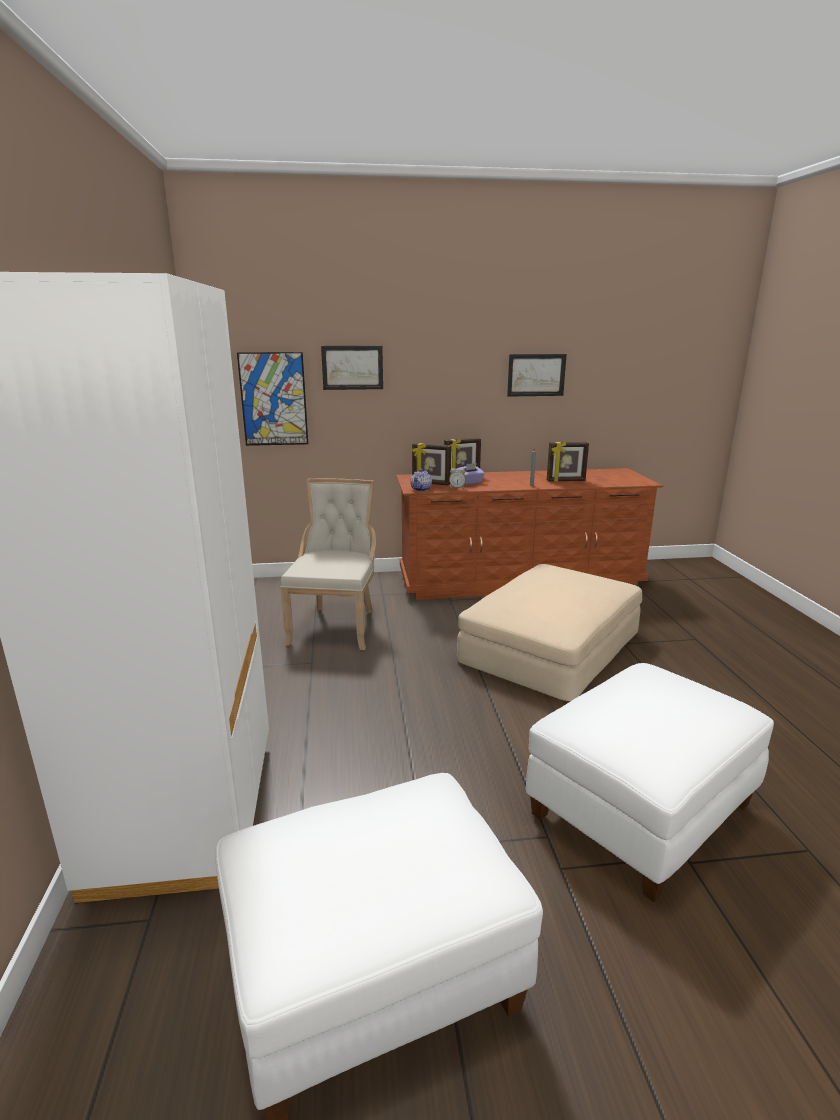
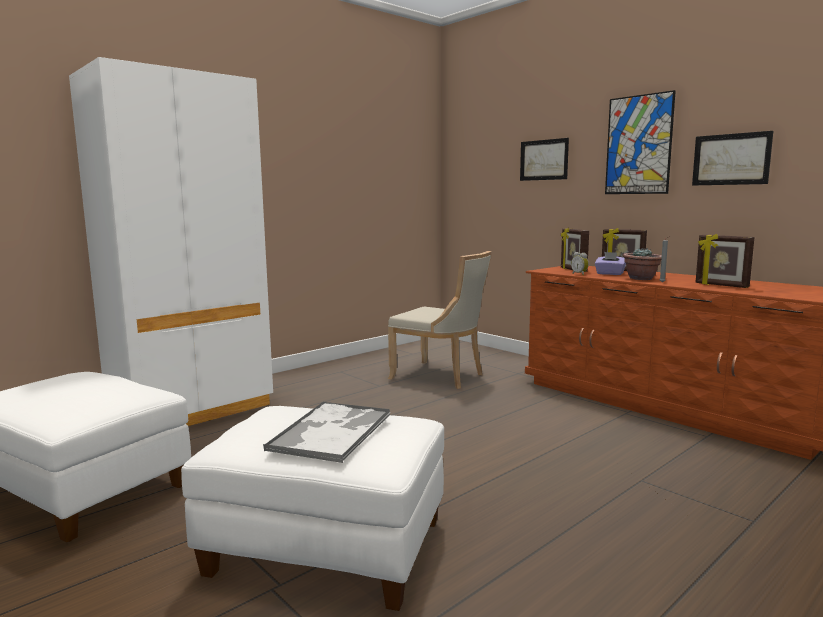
camera: 55 degrees right, 10 degrees down
picture [237,352,308,446] -> picture moved to [605,90,676,194]
beige chair [281,479,376,650] -> beige chair turned 60 degrees clockwise [388,251,492,389]
teapot [410,469,432,491] -> none
beige ottoman [457,564,642,702] -> none
none -> tray [263,401,391,463]
none -> potted plant [622,248,662,280]

